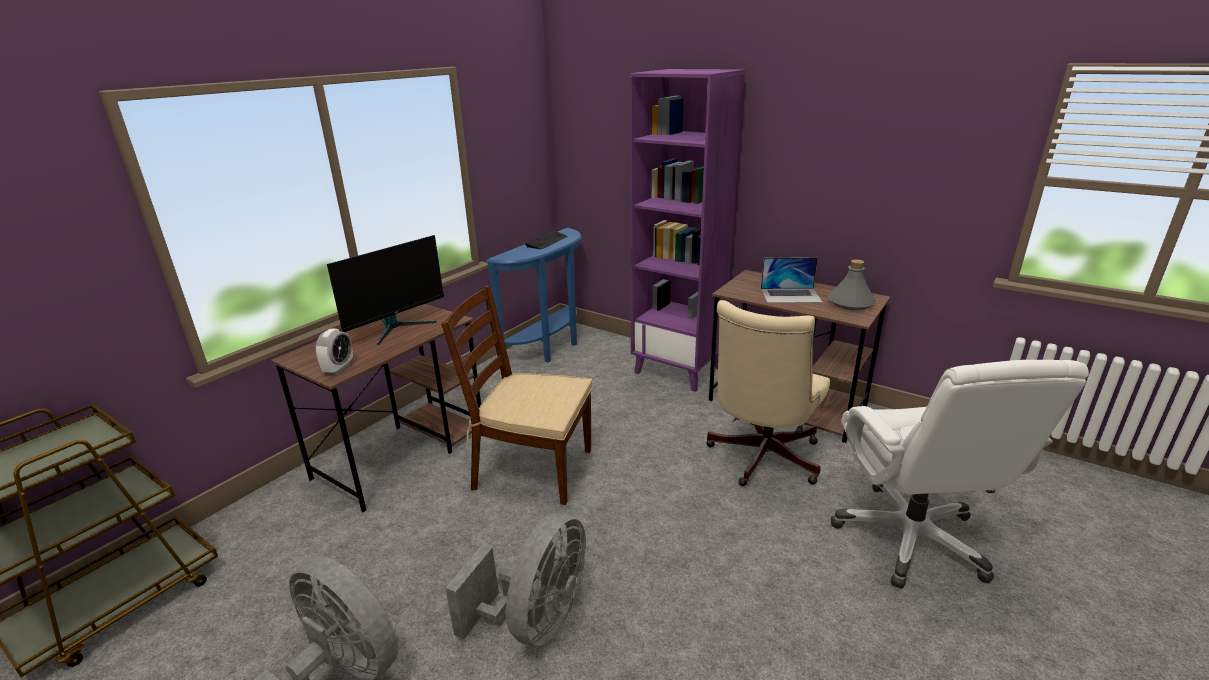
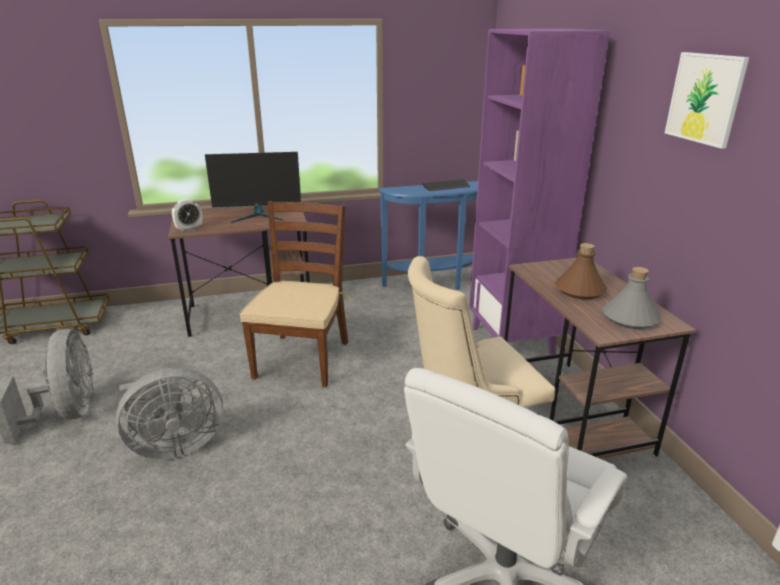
camera: 40 degrees right, 0 degrees up
brown chair [441,286,592,505] -> brown chair turned 45 degrees clockwise [240,201,353,387]
laptop [761,257,823,303] -> brown bottle [555,243,607,299]
none -> picture [665,52,749,149]

